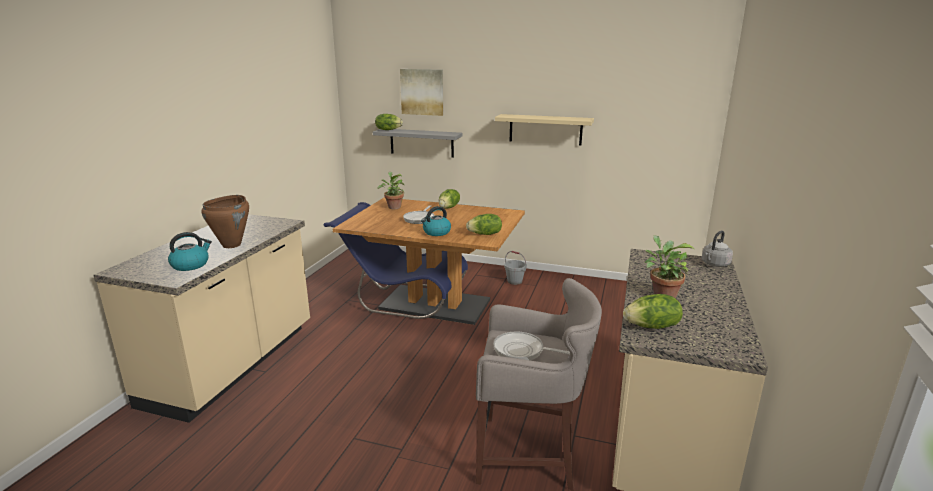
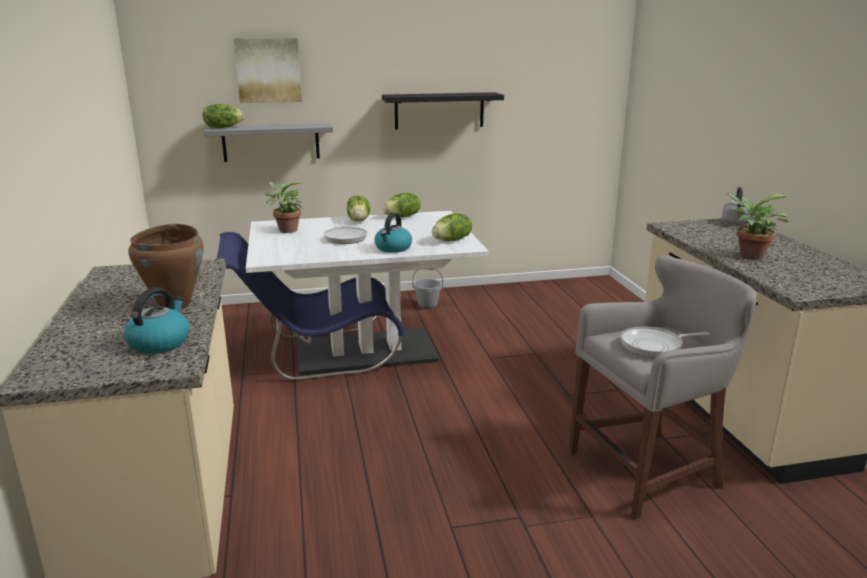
camera: 30 degrees left, 0 degrees up
brown dining table [333,197,525,325] -> white dining table [246,211,489,376]
beige shelf [495,114,594,145] -> black shelf [382,92,504,129]
lettuce [623,294,683,329] -> lettuce moved to [382,193,421,217]

